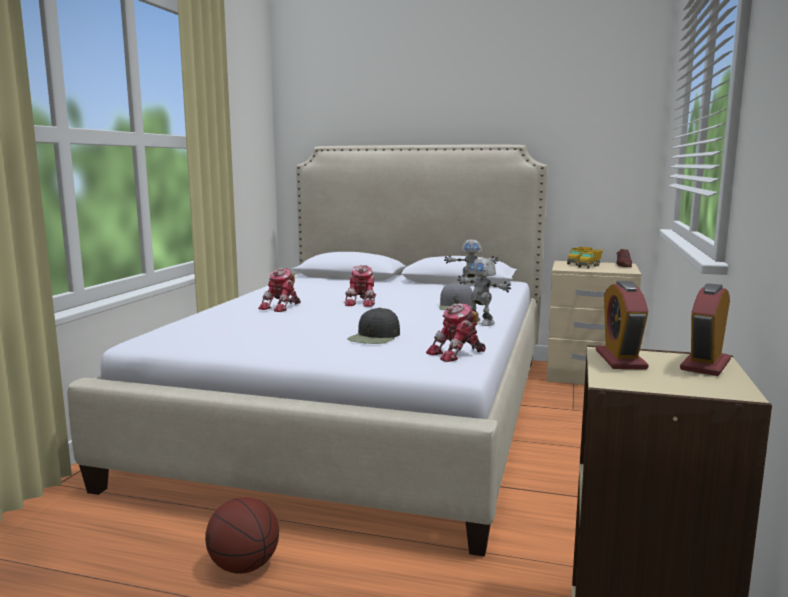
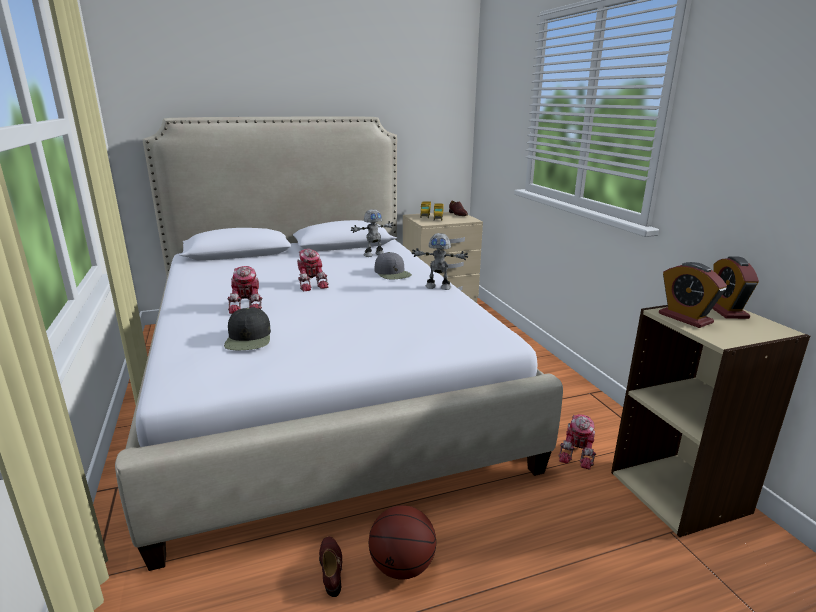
camera: 35 degrees left, 10 degrees up
black cap [347,308,400,344] -> black cap moved to [224,307,271,350]
toy robot [426,303,486,362] -> toy robot moved to [558,414,596,470]
none -> brown shoe [319,536,342,597]

